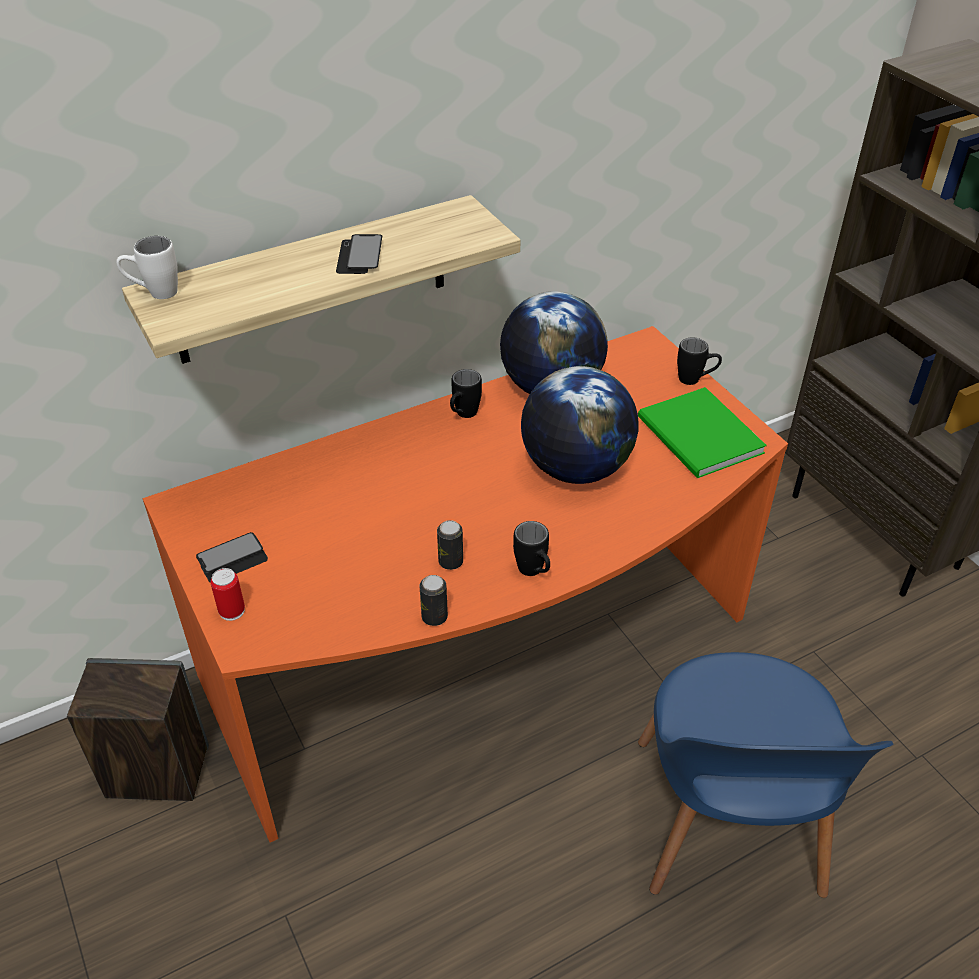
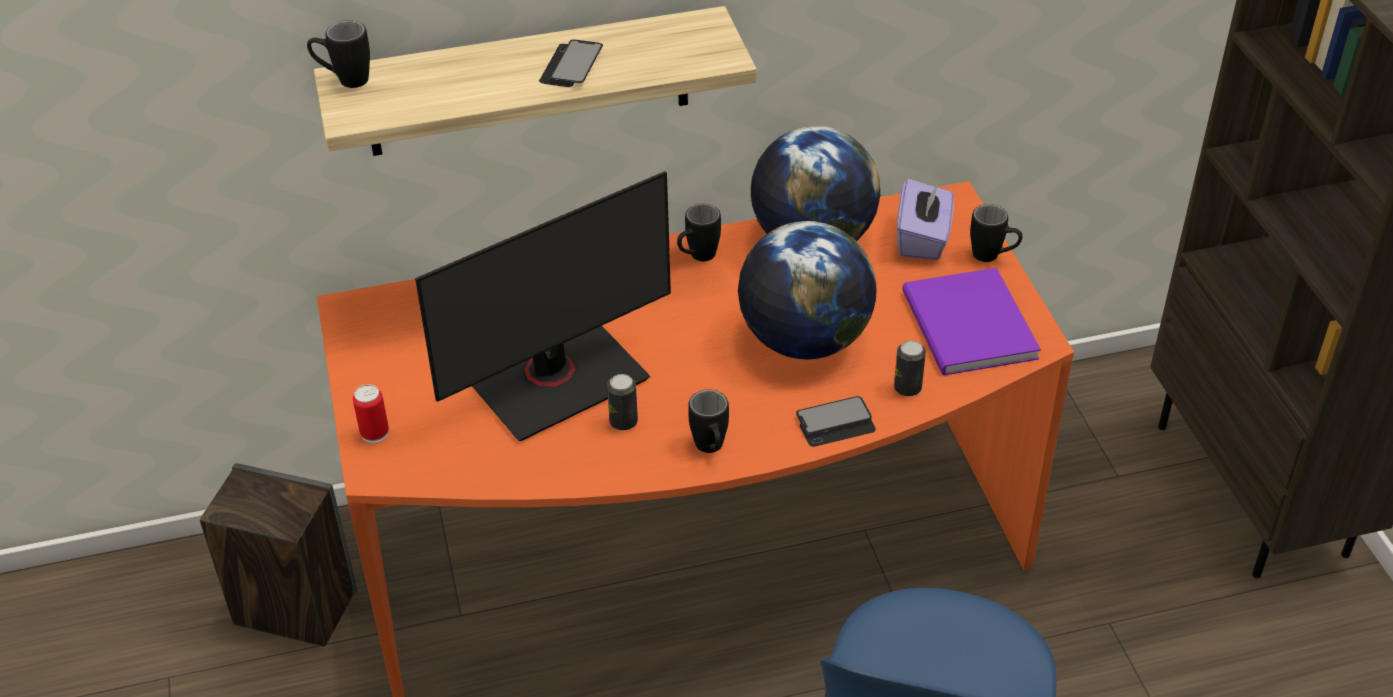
camera: 15 degrees right, 0 degrees up
white mug [116,236,178,299] -> black mug [307,20,370,88]
phone [196,532,268,583] -> phone moved to [796,396,876,447]
can [420,575,448,626] -> can moved to [894,340,926,396]
green book [638,387,767,478] -> purple book [902,268,1041,375]
none -> monitor [415,171,671,441]
none -> purple tissue box [897,179,954,260]

